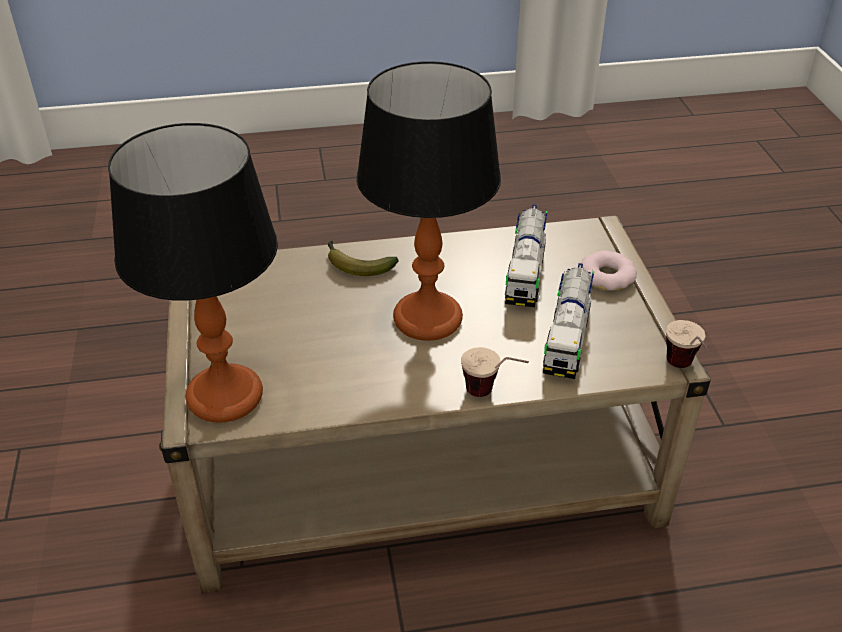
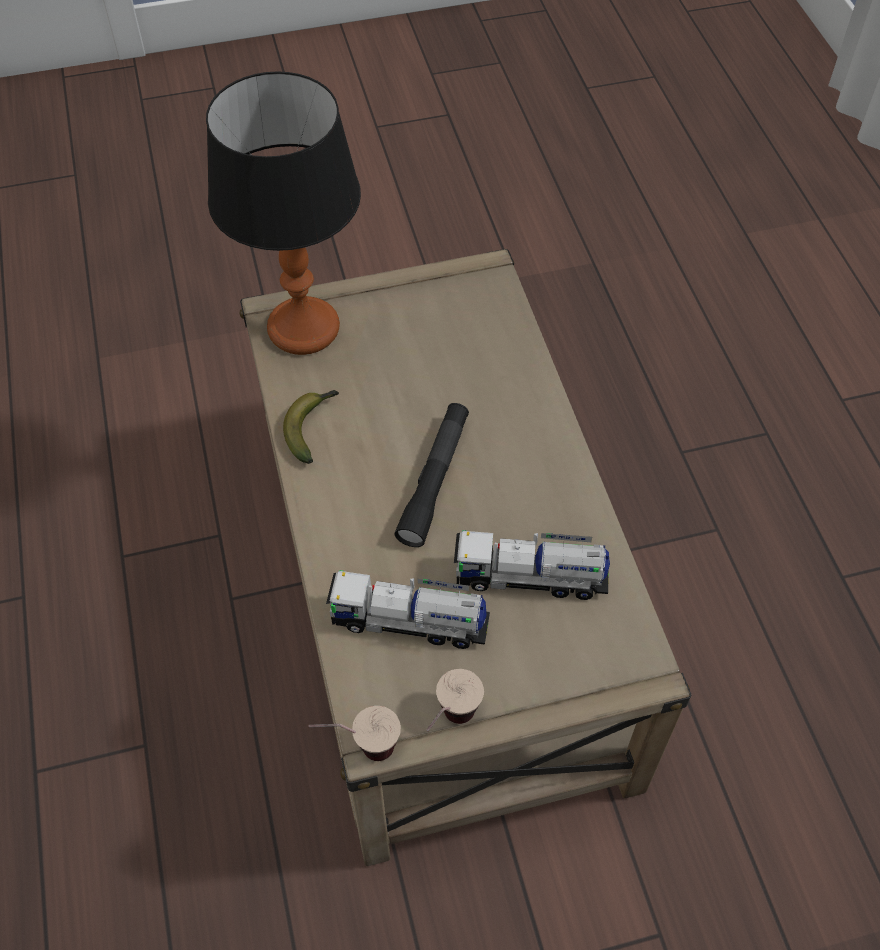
camera: 85 degrees right, 15 degrees up
banana [328,241,399,276] -> banana moved to [283,390,339,464]
table lamp [357,61,501,341] -> black flashlight [394,403,469,547]
cup [461,347,529,397] -> cup moved to [426,669,484,731]
donut [580,251,637,290] -> none

